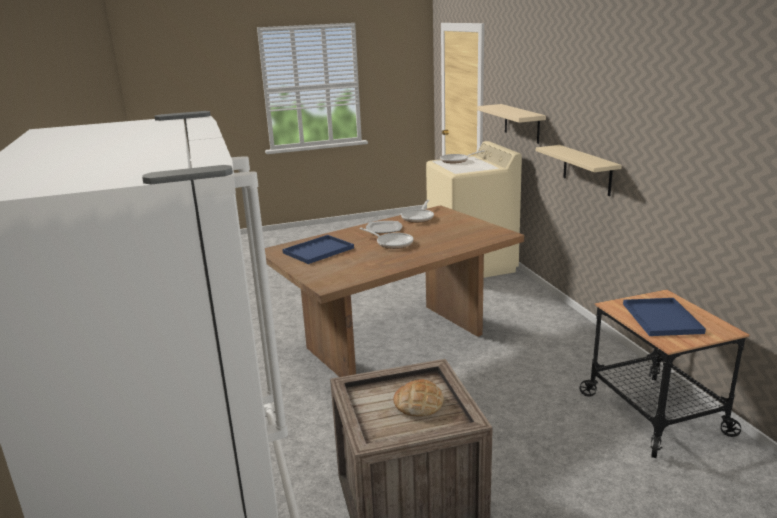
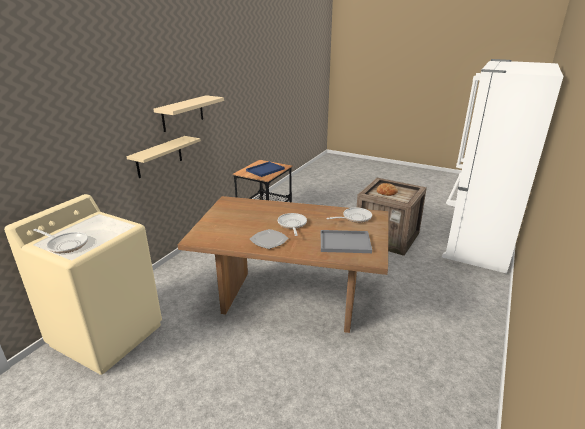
camera: 135 degrees left, 5 degrees up
blue tray [282,235,354,264] -> grey tray [321,230,372,253]
frying pan [401,200,434,223] -> frying pan moved to [326,208,372,223]
beige shelf [477,104,546,144] -> beige shelf moved to [153,95,224,132]

